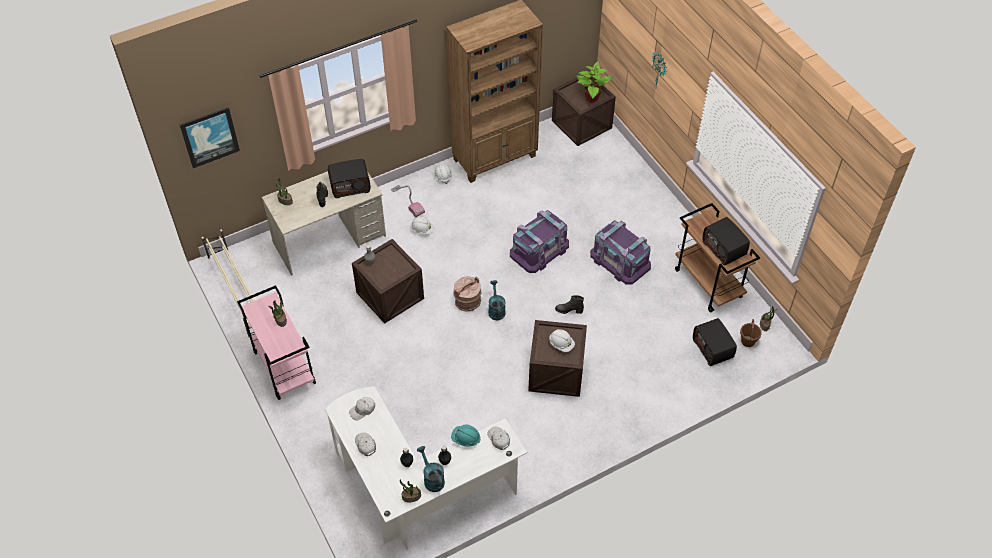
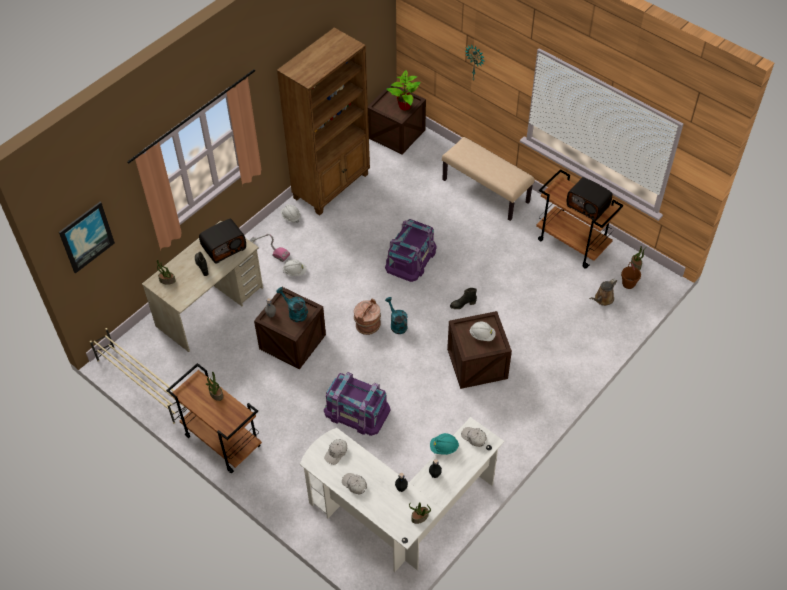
camera: 20 degrees left, 0 degrees up
pink cart [237,285,316,400] -> brown cart [166,363,262,474]
turquoise watering can [417,446,445,492] -> turquoise watering can moved to [276,287,308,322]
purple storage box [590,221,651,285] -> purple storage box moved to [324,372,390,436]
radio [693,318,737,366] -> brown watering can [589,278,617,306]
none -> beige bench [442,137,535,221]

